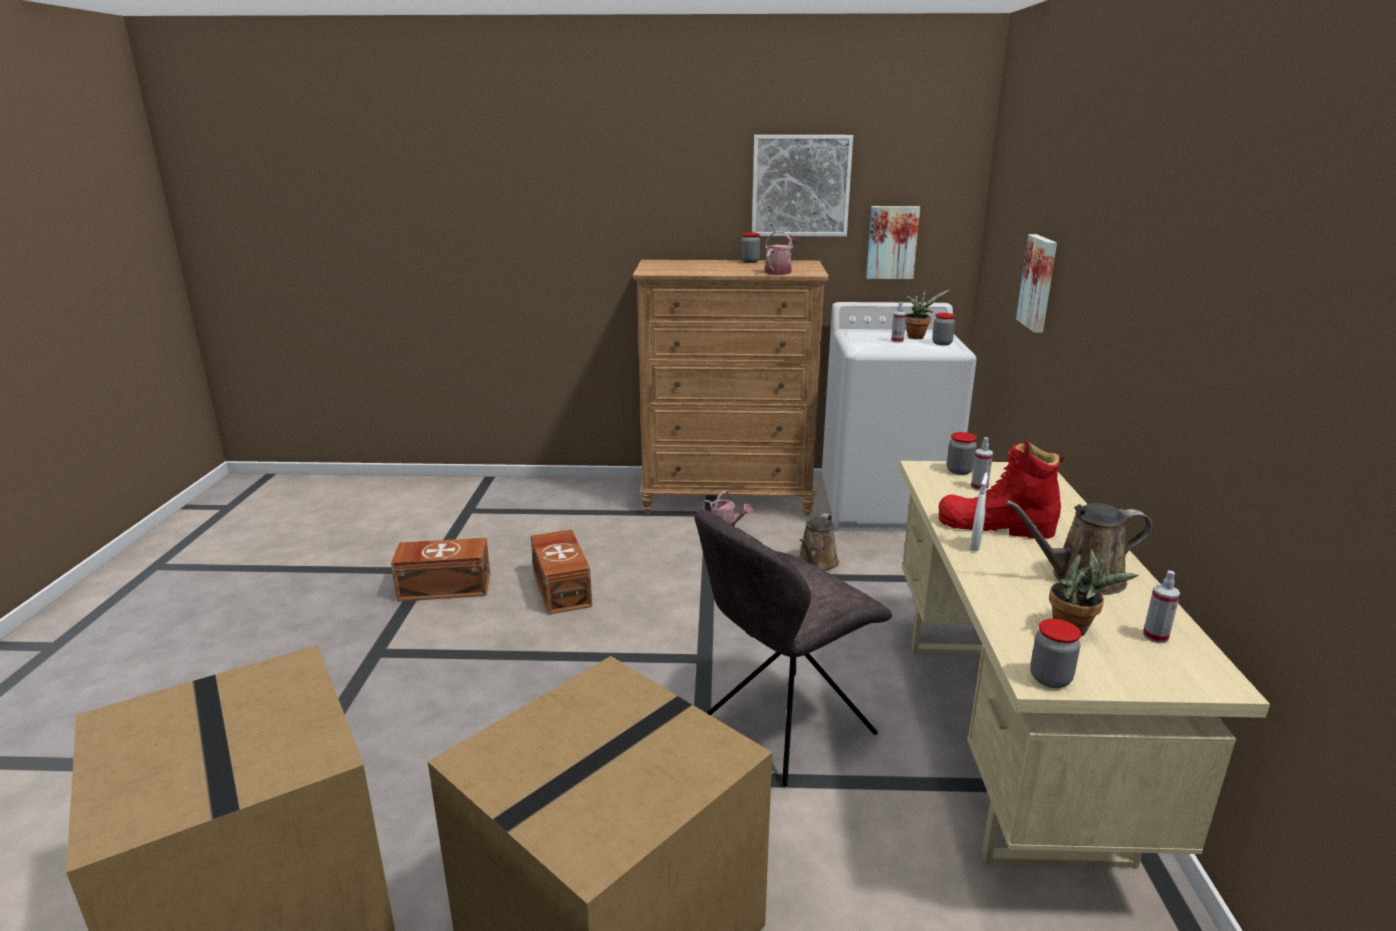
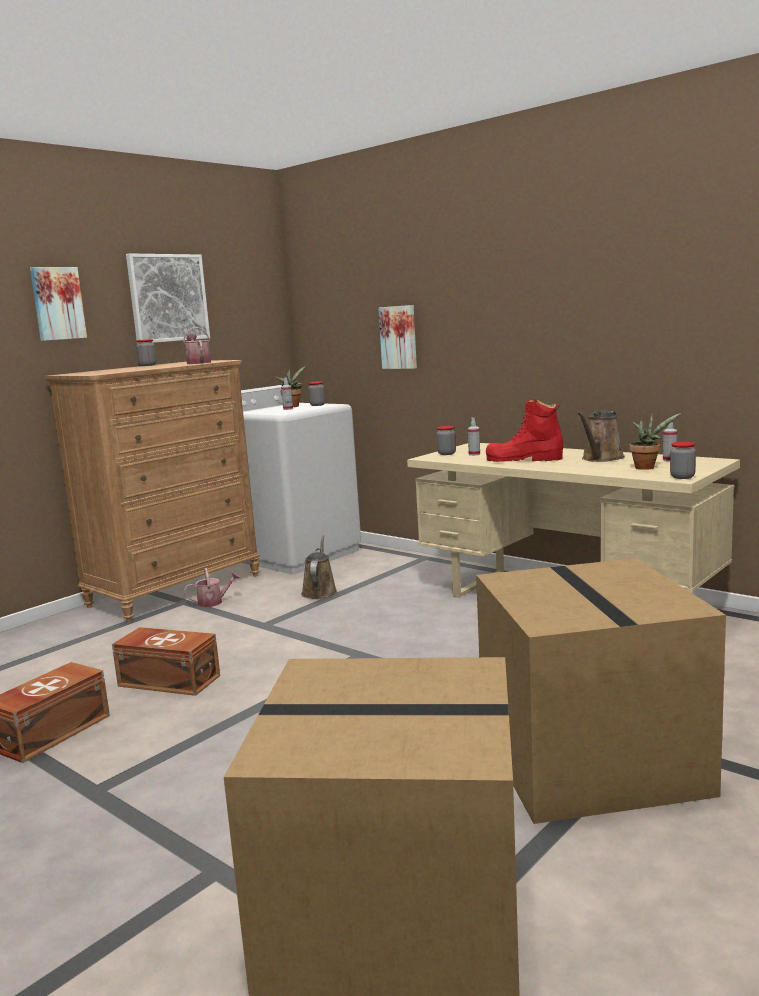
camera: 50 degrees left, 10 degrees down
grey chair [694,509,892,787] -> none
brown watering can [799,513,839,572] -> brown watering can turned 150 degrees counterclockwise [301,535,337,599]
picture [866,206,920,279] -> picture moved to [30,267,87,341]
red boot [938,441,1064,539] -> red boot turned 45 degrees clockwise [486,399,563,462]
white spray bottle [970,473,988,551] -> none

